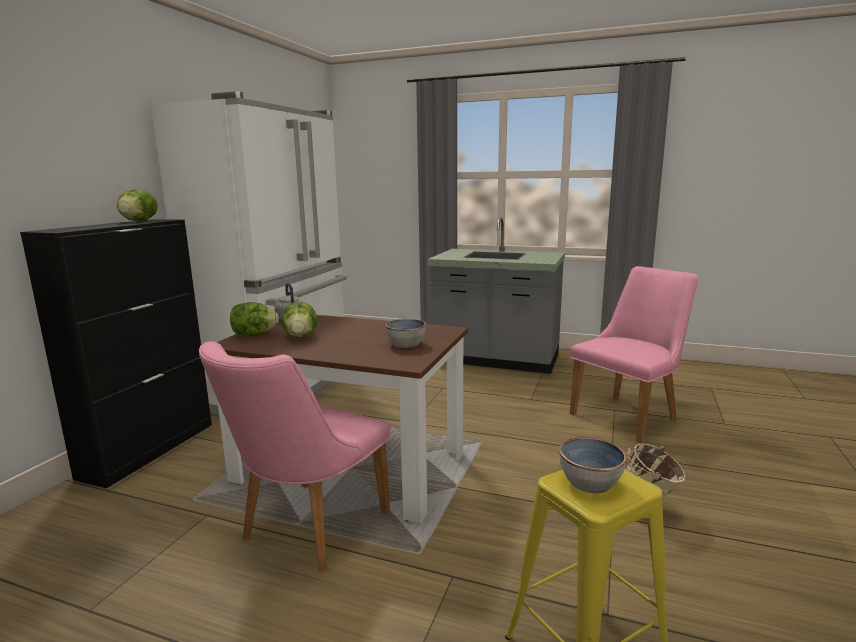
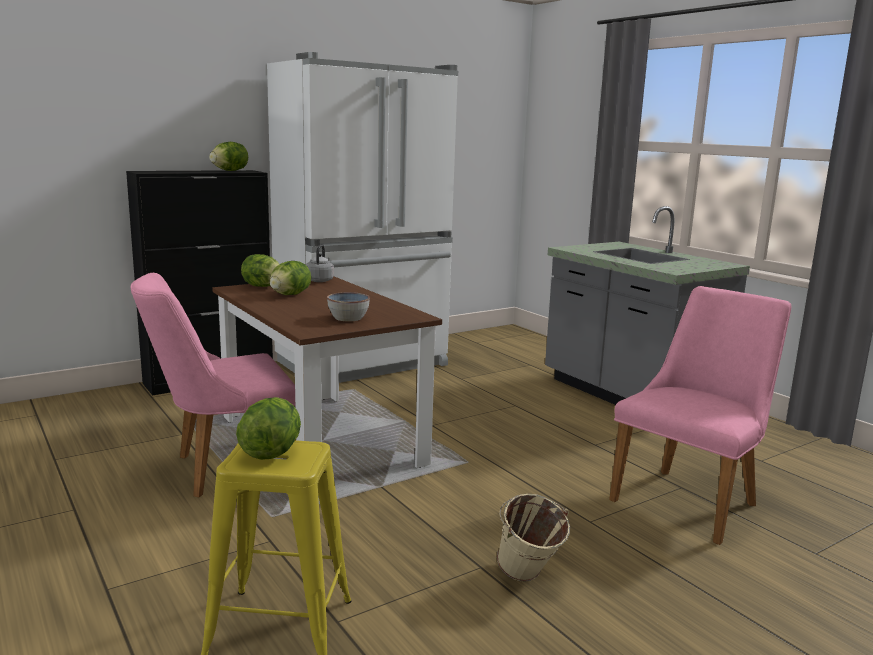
camera: 35 degrees right, 0 degrees up
bowl [559,437,627,493] -> lettuce [236,397,301,460]
pink chair [570,266,699,443] -> pink chair turned 45 degrees counterclockwise [609,286,791,545]

